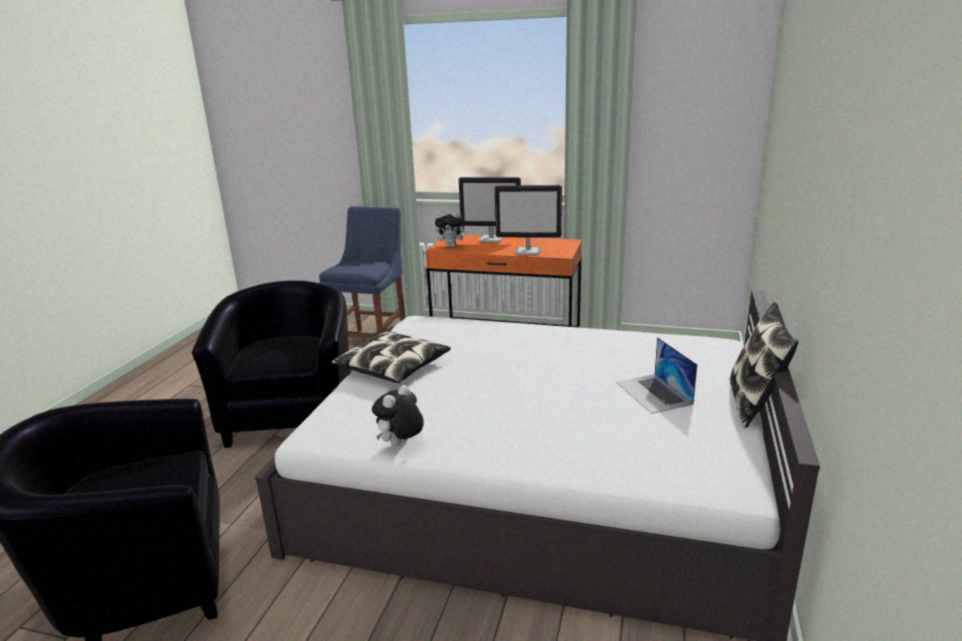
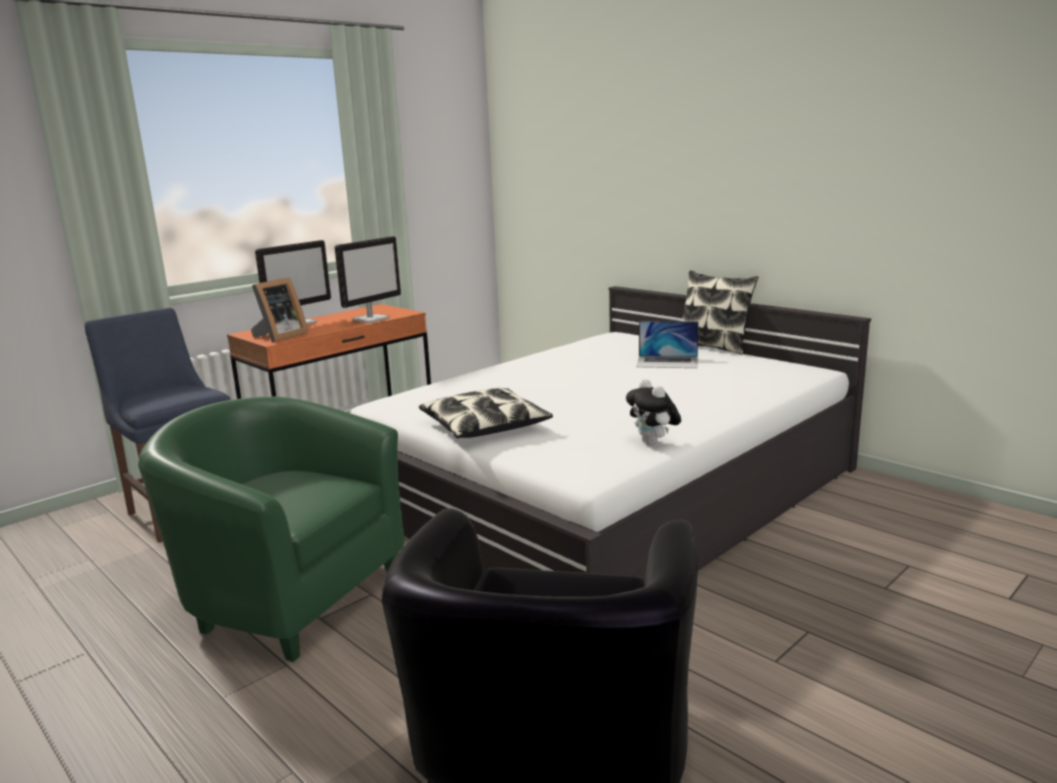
camera: 60 degrees left, 5 degrees down
black armchair [192,280,351,448] -> green armchair [138,396,404,662]
plush toy [435,212,468,247] -> picture frame [251,278,308,342]

